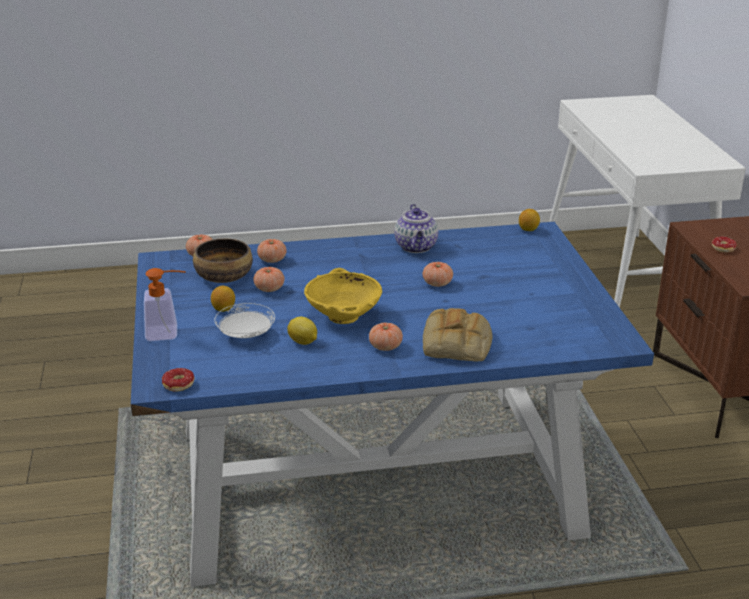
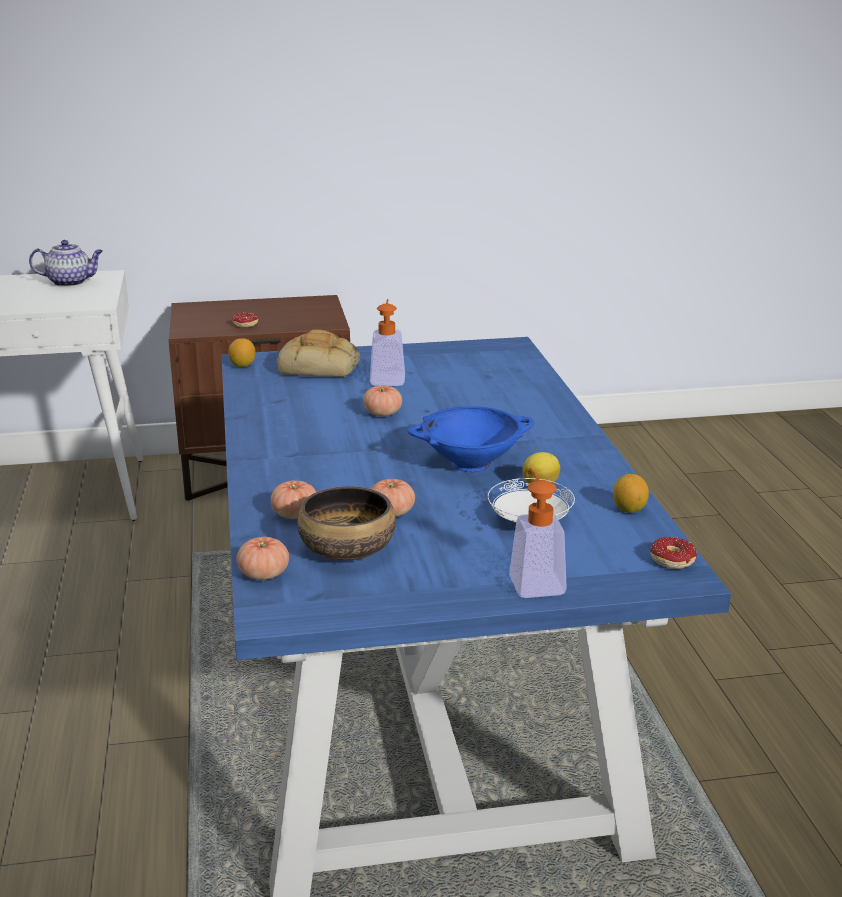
camera: 90 degrees left, 5 degrees down
lemon [211,286,235,312] -> lemon moved to [613,474,649,513]
yellow bowl [304,268,382,324] -> blue bowl [407,406,534,472]
tomato [369,323,403,351] -> none
teapot [394,204,438,253] -> teapot moved to [29,240,103,287]
bread [423,308,493,361] -> bread moved to [277,329,360,377]
none -> soap dispenser [370,299,405,386]

